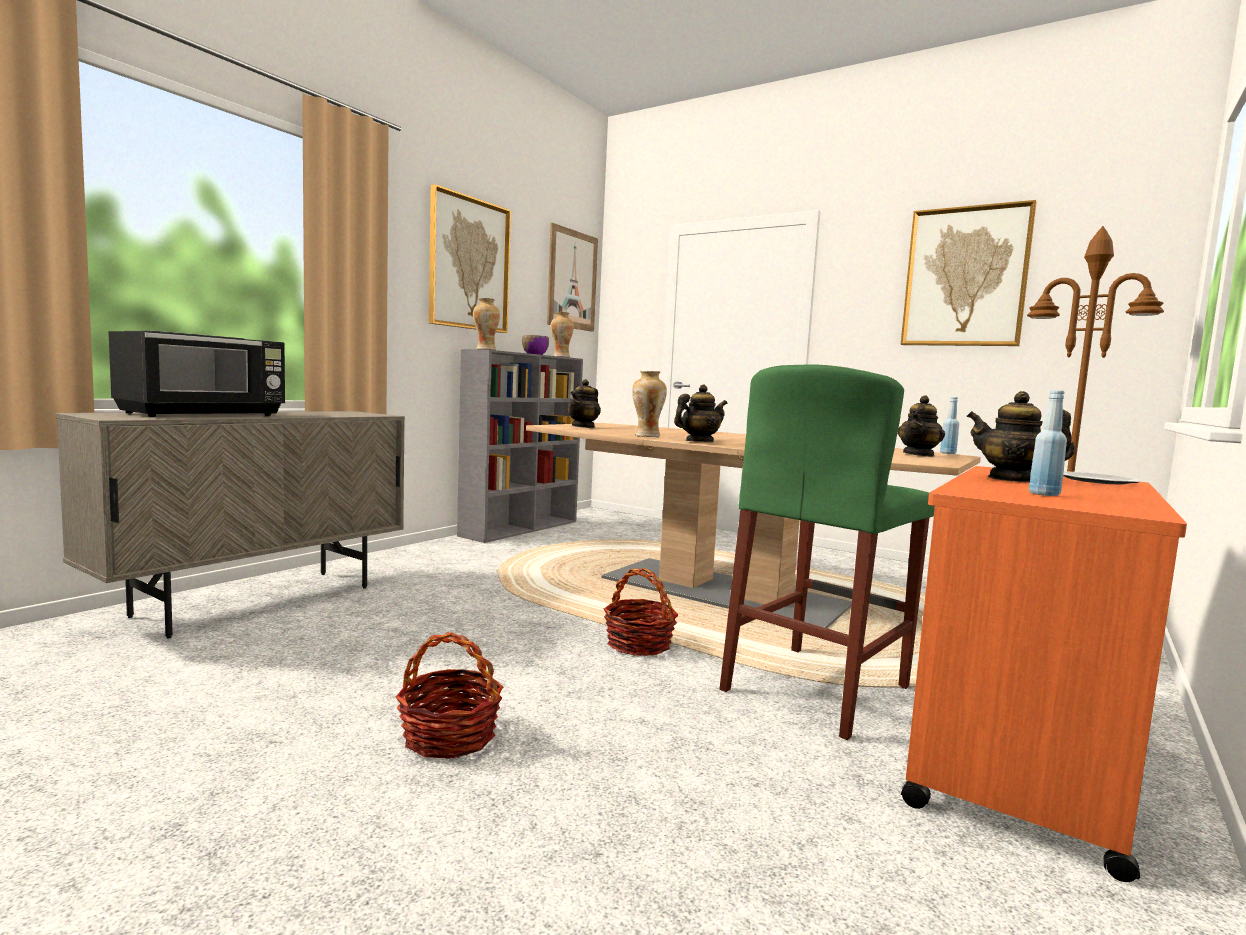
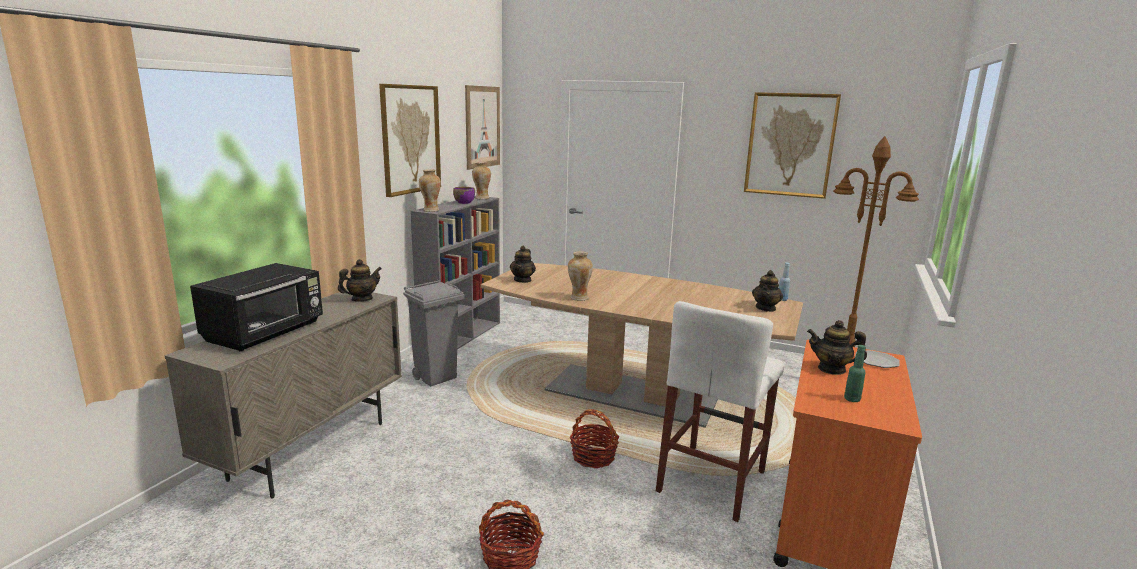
camera: 10 degrees left, 10 degrees up
teapot [674,384,727,442] -> teapot moved to [338,259,382,302]
green stool [720,364,935,740] -> white stool [656,301,784,522]
blue bottle [1029,390,1067,496] -> green bottle [844,345,866,402]
none -> grey trash can [403,280,465,386]

